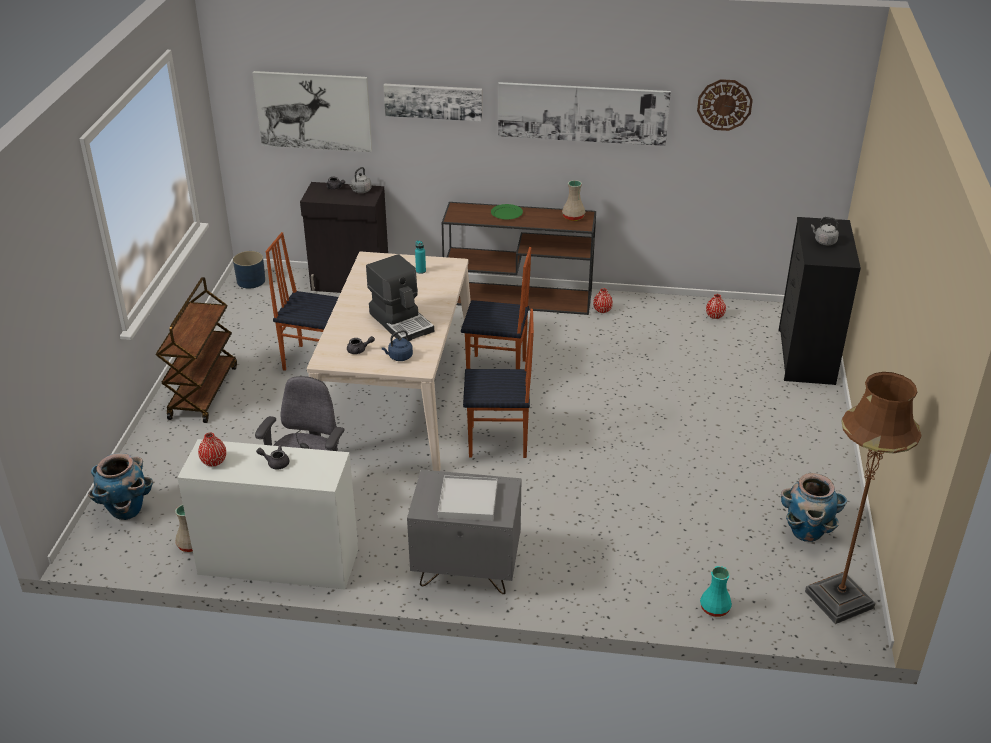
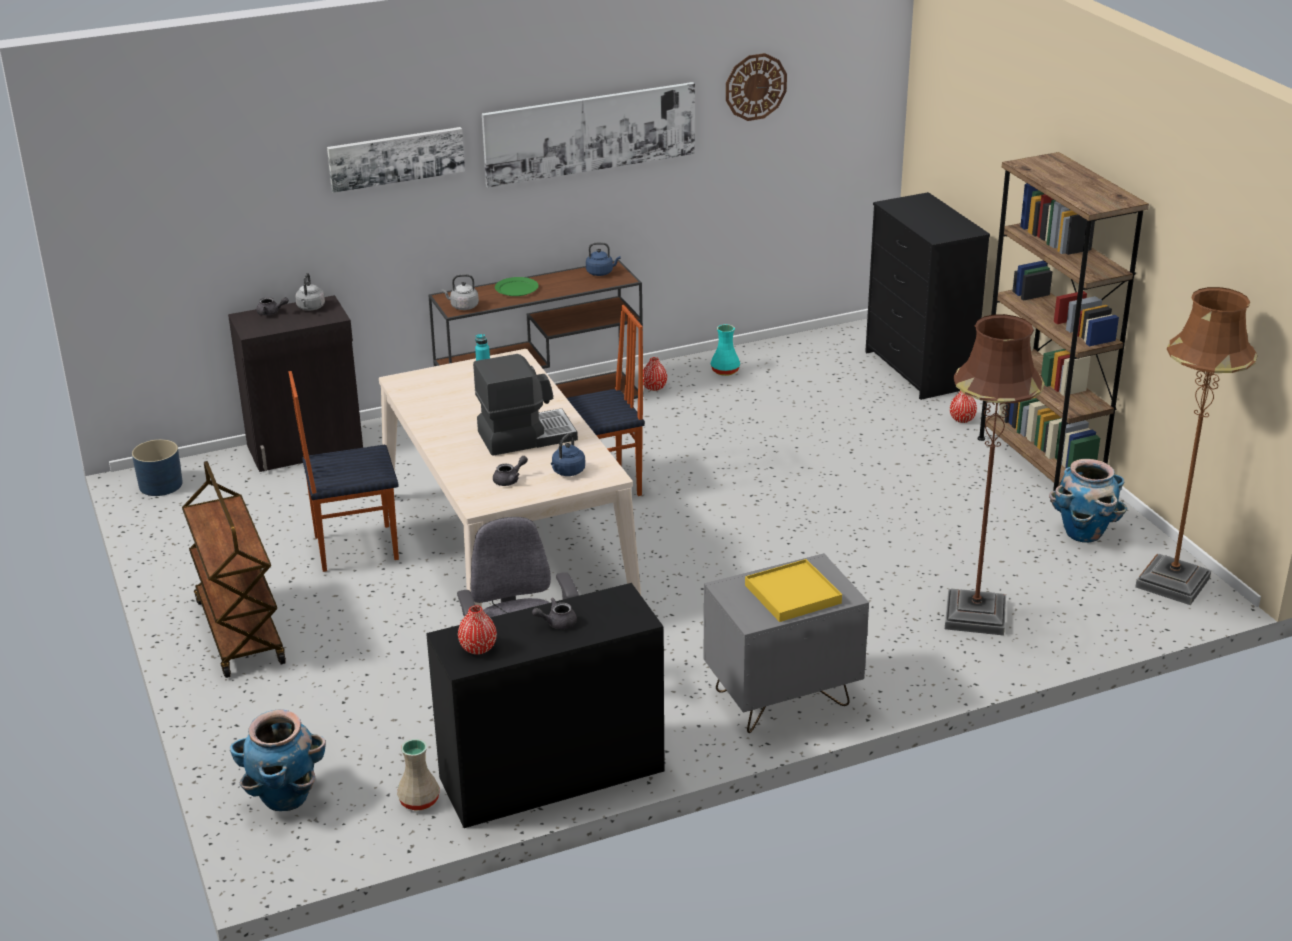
camera: 30 degrees left, 5 degrees down
white desk [177,439,358,590] -> black desk [426,583,665,828]
picture [253,71,372,152] -> none
coffee machine [366,254,434,341] -> coffee machine turned 45 degrees counterclockwise [473,354,578,456]
white tray [438,475,497,521] -> yellow tray [745,559,842,622]
chair [463,309,534,458] -> none
beige vase [562,180,585,221] -> blue kettle [586,242,621,276]
turquoise vase [700,566,732,617] -> turquoise vase moved to [710,324,740,376]
red vase [706,294,726,319] -> red vase moved to [950,390,977,423]
grey kettle [811,217,839,245] -> grey kettle moved to [442,274,479,310]
none -> brown floor lamp [945,314,1045,636]
none -> brown bookcase [978,152,1149,501]

